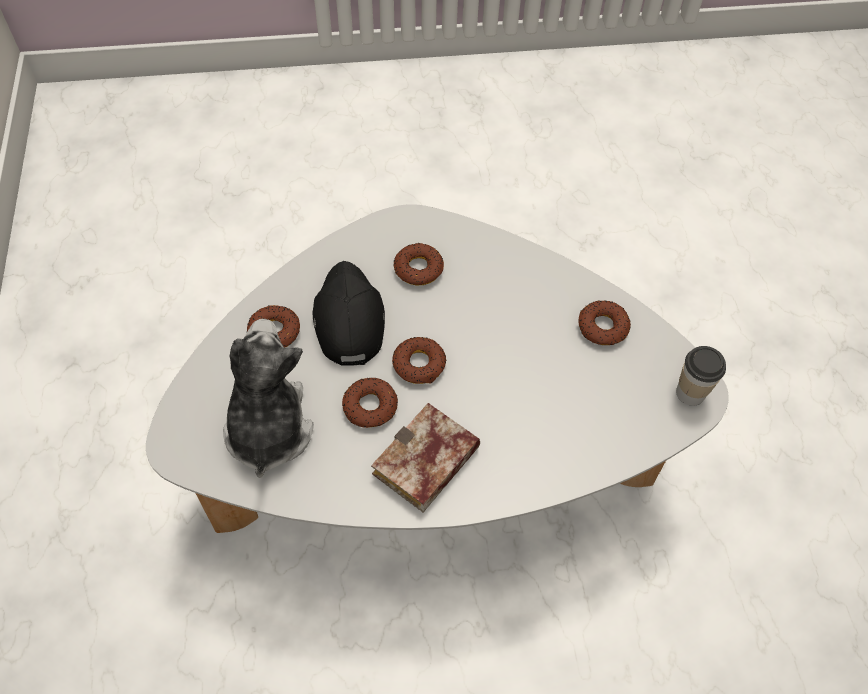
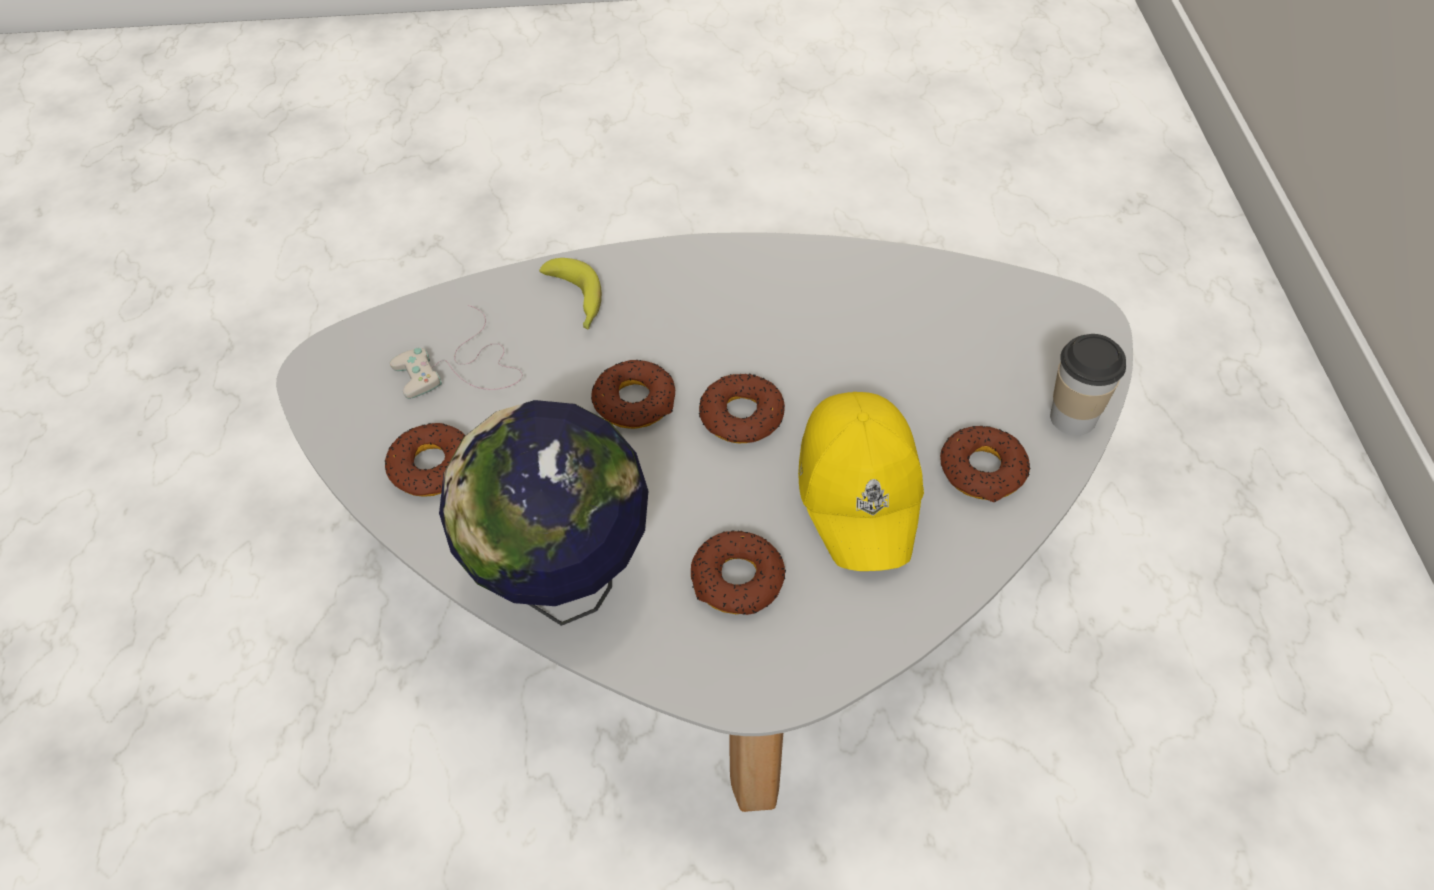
camera: 175 degrees left, 5 degrees down
plush toy [223,319,314,478] -> none
black cap [313,261,385,366] -> yellow cap [798,392,924,571]
donut [342,377,398,428] -> donut moved to [591,359,675,429]
book [371,403,480,512] -> none
cup [676,346,726,406] -> cup moved to [1050,334,1126,435]
none -> white game controller [390,305,523,399]
none -> globe [439,400,648,626]
none -> banana [539,258,602,329]

